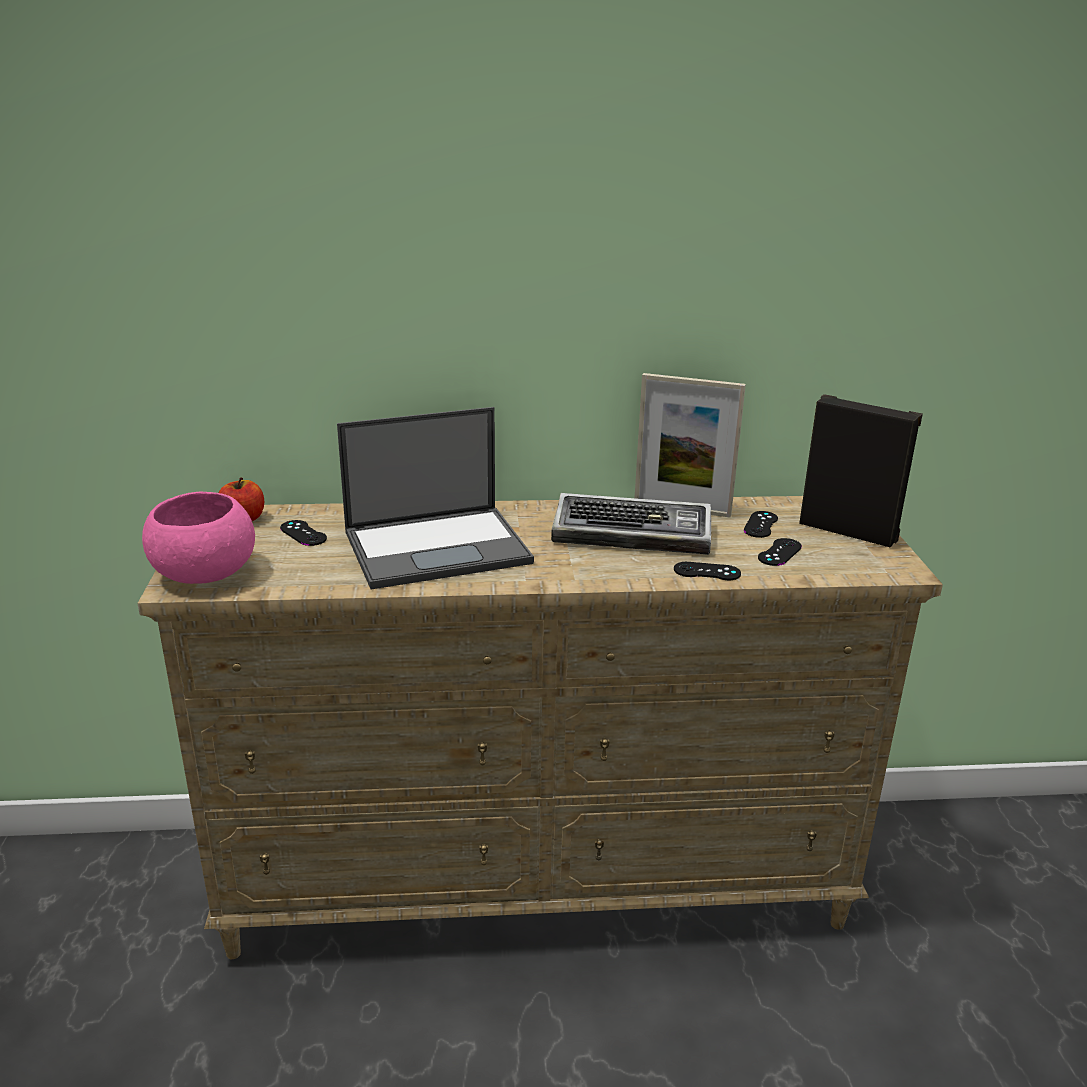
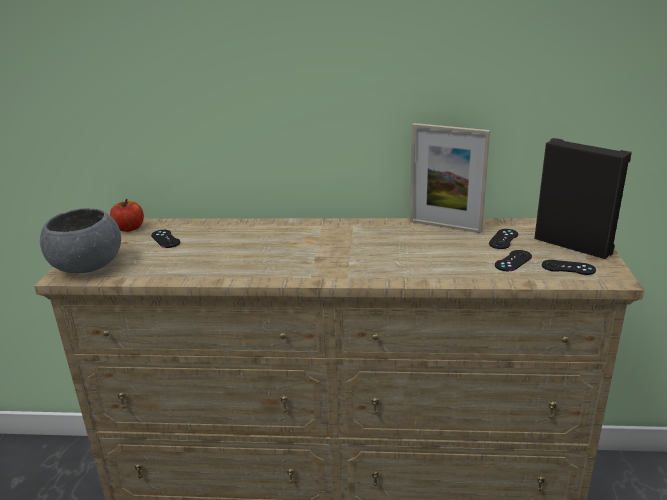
camera: 10 degrees right, 0 degrees up
pink bowl [142,492,255,584] -> grey bowl [40,208,121,273]
laptop [337,407,534,589] -> none
keyboard [551,493,711,555] -> none
black game controller [674,562,741,580] -> black game controller moved to [542,260,596,275]

